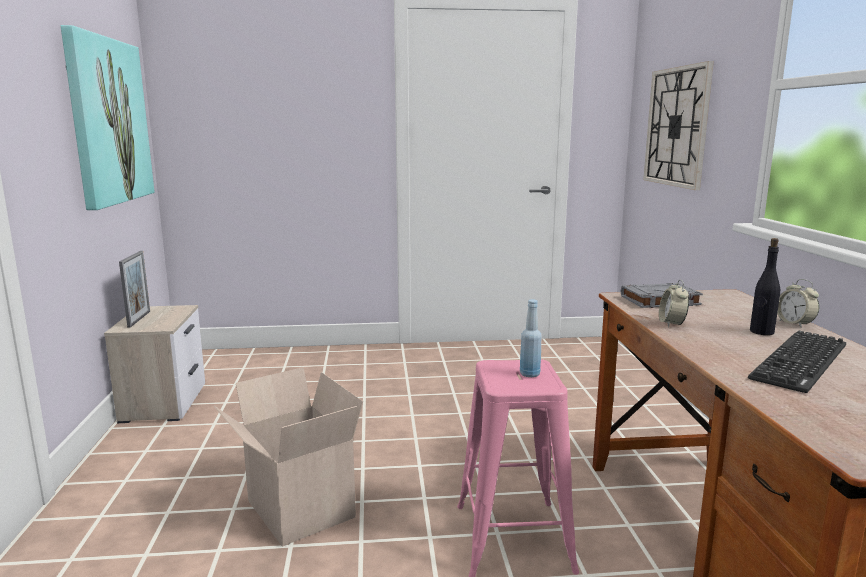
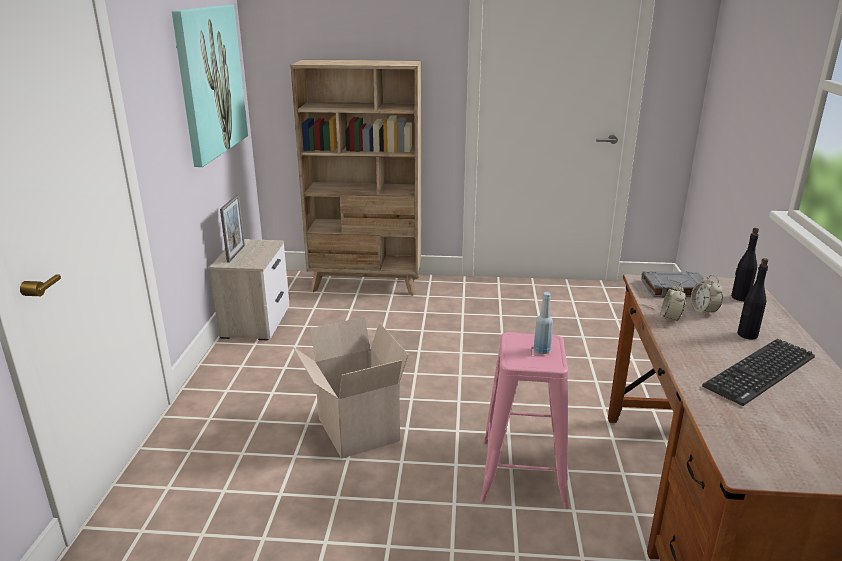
camera: 10 degrees right, 10 degrees up
wall clock [643,61,714,190] -> none
alarm clock [777,279,819,328] -> alarm clock moved to [691,275,723,315]
none -> beige bookcase [290,60,421,296]
none -> black bottle [731,228,759,301]

